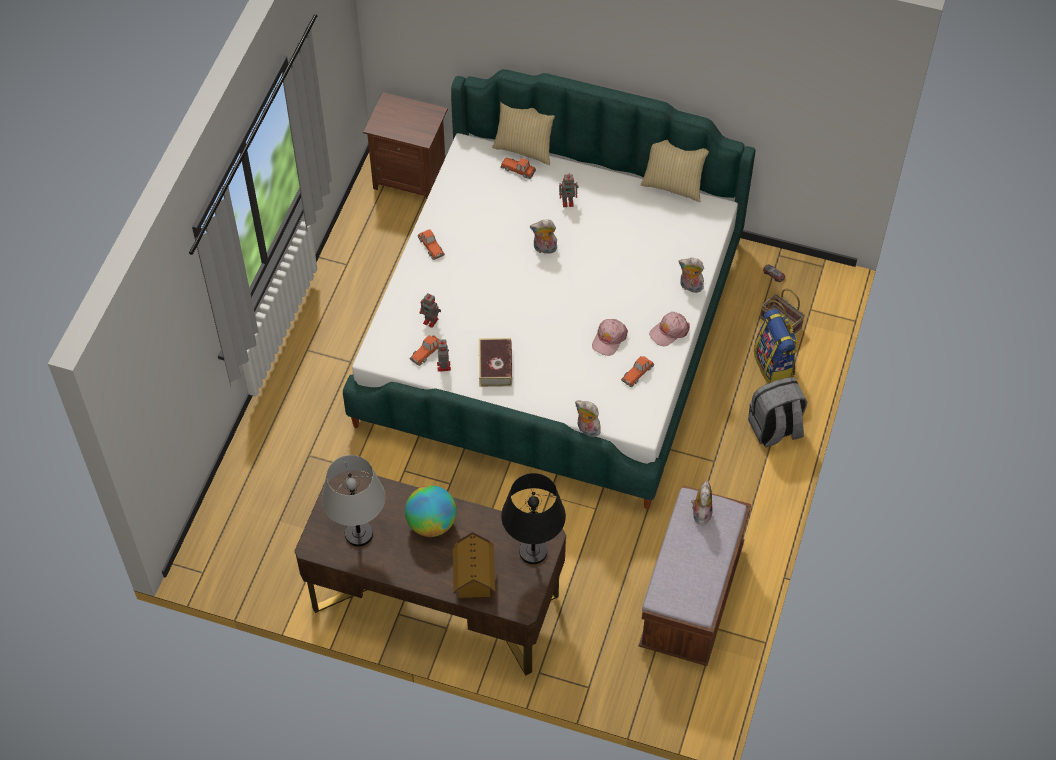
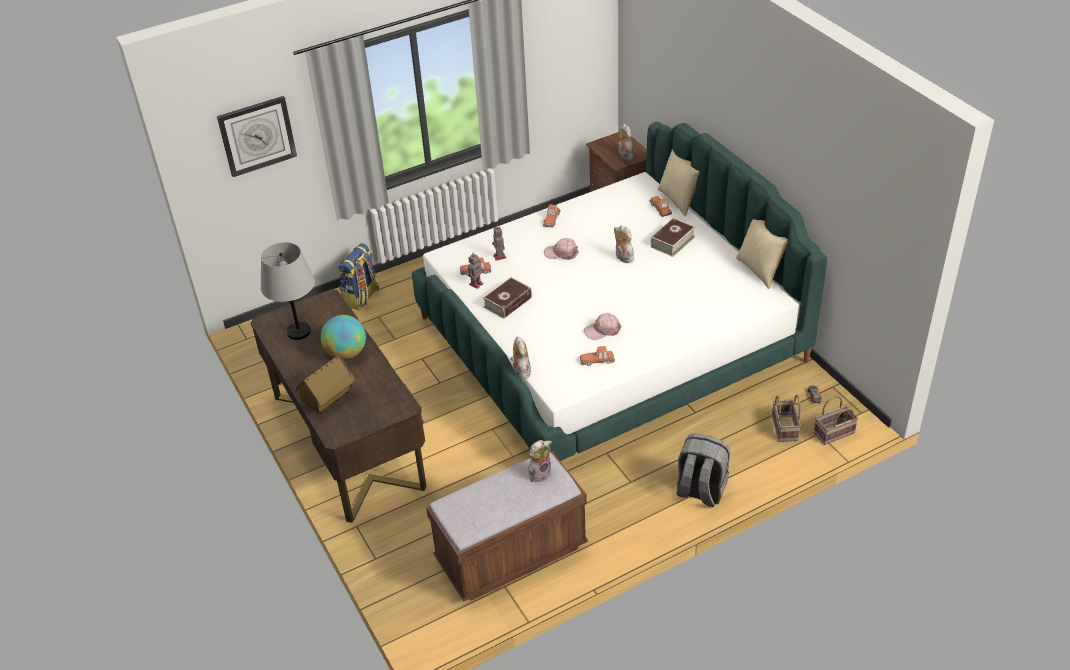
camera: 45 degrees right, 15 degrees down
black table lamp [501,473,566,564] -> none
toy robot [559,173,579,207] -> book [650,218,696,257]
pink cap [649,312,690,346] -> pink cap moved to [544,238,579,260]
plush toy [679,258,704,293] -> plush toy moved to [618,124,634,160]
backpack [754,309,797,384] -> backpack moved to [338,243,379,310]
none -> wall clock [217,96,297,177]
none -> basket [814,396,858,445]

